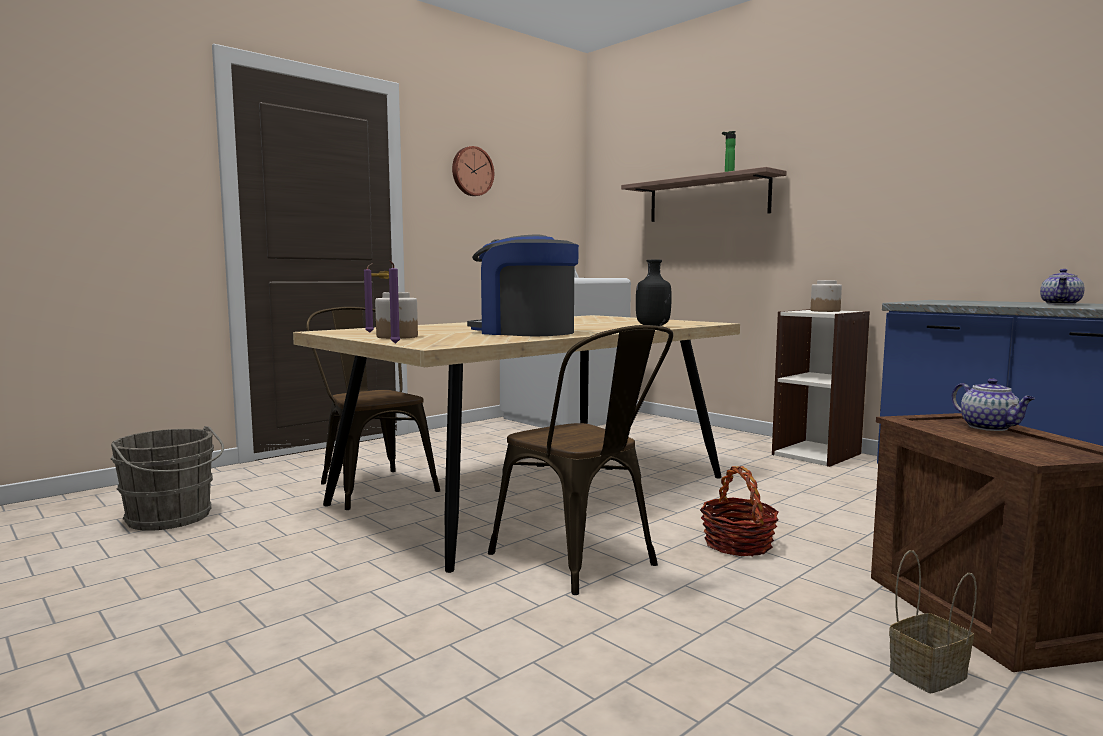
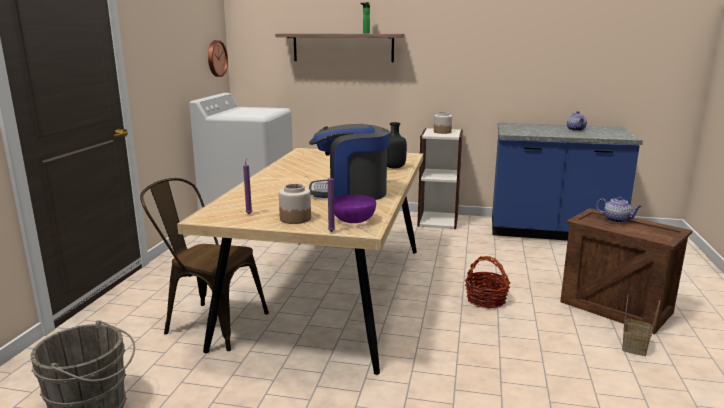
camera: 35 degrees left, 10 degrees up
wall clock [452,146,494,196] -> wall clock moved to [208,40,228,77]
brown chair [488,325,673,595] -> none
none -> purple bowl [334,195,376,223]

